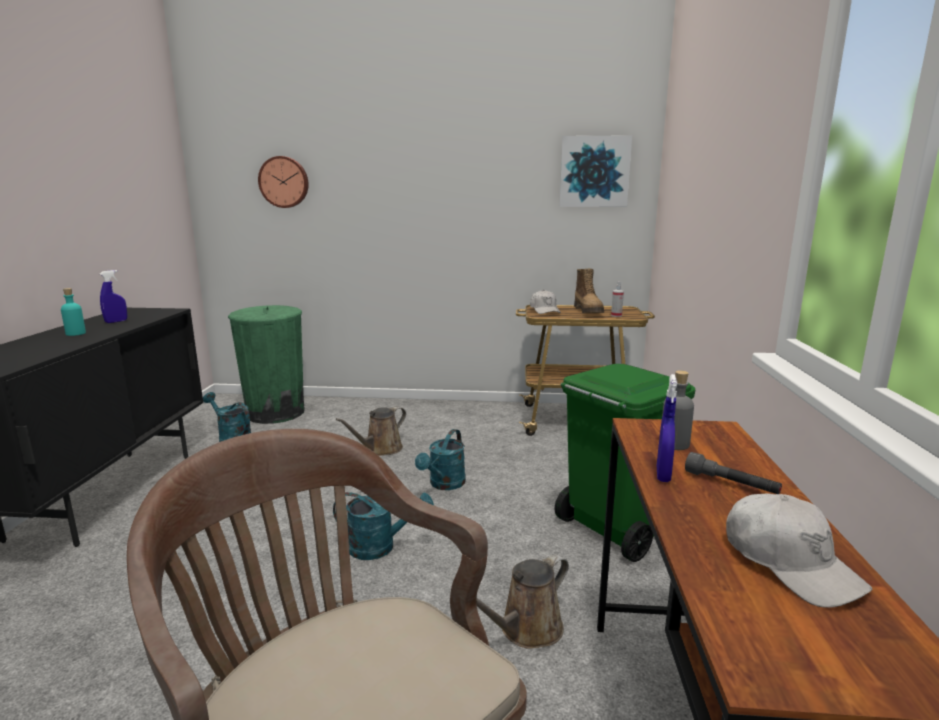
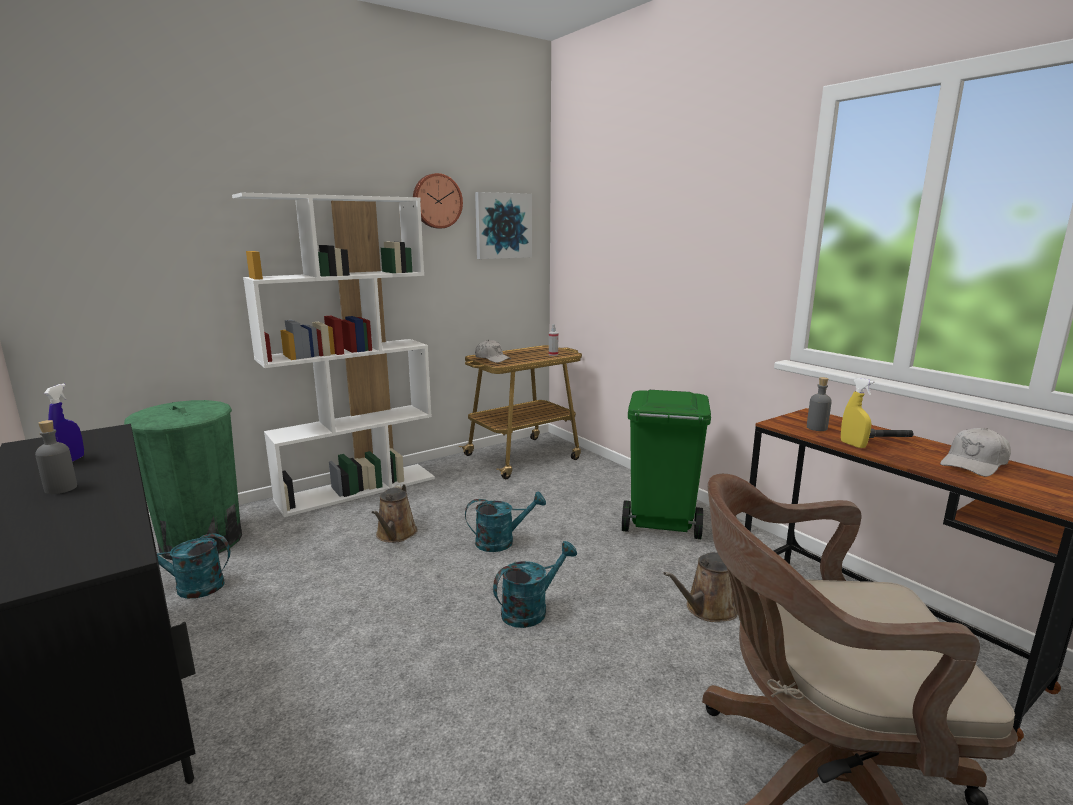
camera: 40 degrees left, 0 degrees up
turquoise bottle [61,288,86,336] -> grey bottle [35,420,77,494]
wall clock [258,156,309,208] -> wall clock moved to [413,173,463,228]
turquoise watering can [415,429,466,490] -> turquoise watering can turned 90 degrees counterclockwise [465,492,546,552]
brown watering can [476,554,569,649] -> brown watering can turned 45 degrees clockwise [663,552,738,622]
boot [574,269,604,313] -> none
blue spray bottle [657,374,677,482] -> yellow spray bottle [841,378,875,448]
white cap [726,493,872,608] -> white cap turned 120 degrees clockwise [940,428,1011,477]
none -> white bookcase [232,193,435,517]

